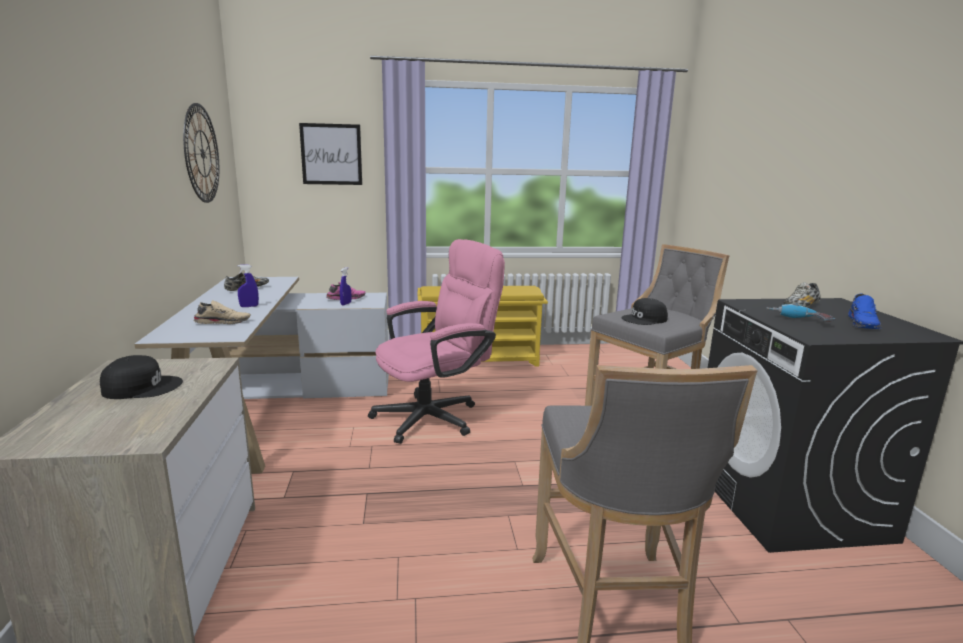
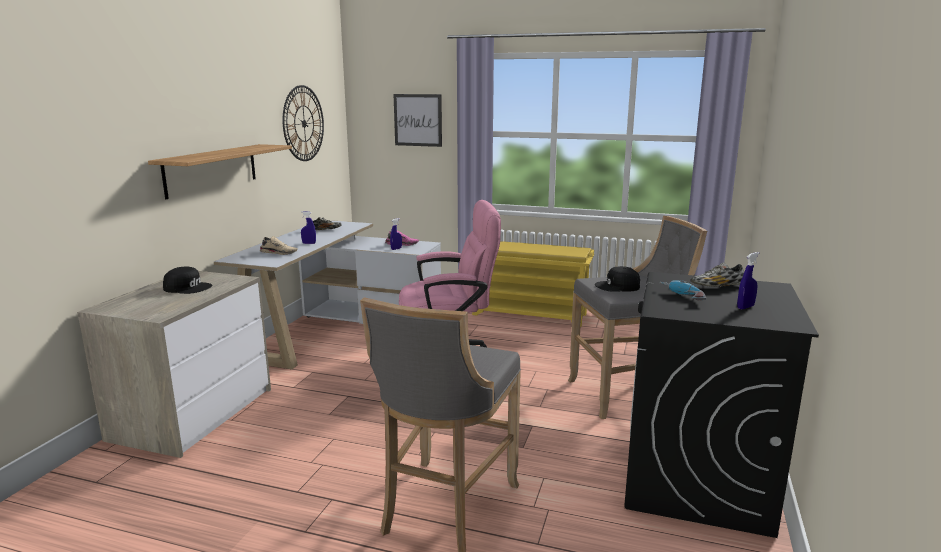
camera: 25 degrees right, 0 degrees up
blue shoe [848,294,881,329] -> blue spray bottle [737,252,759,309]
none -> shelf [148,144,292,199]

